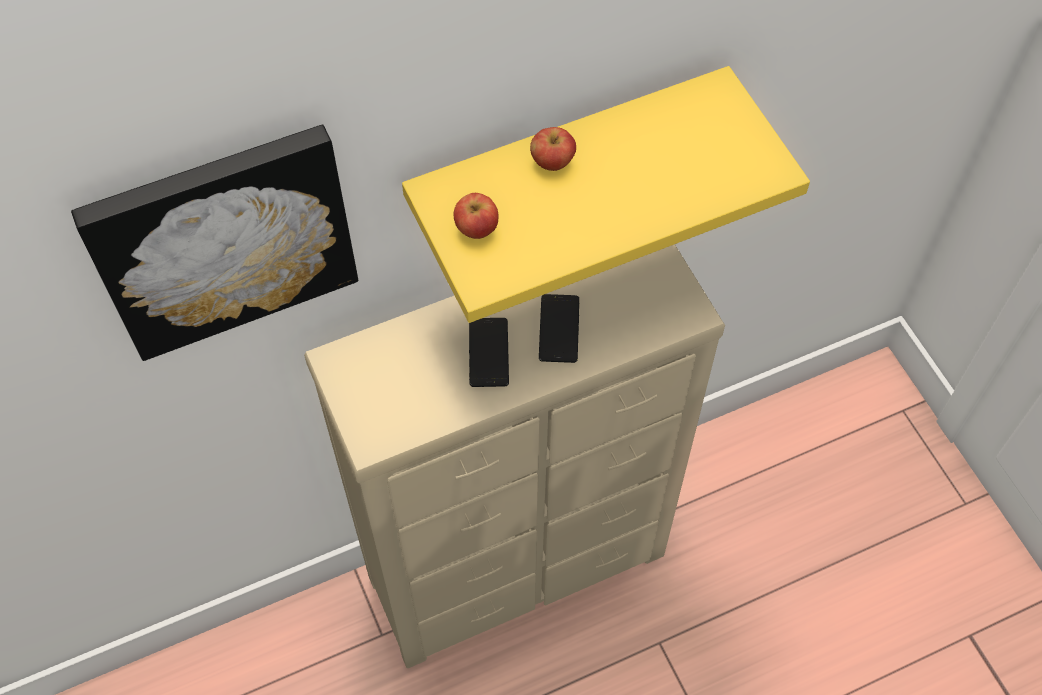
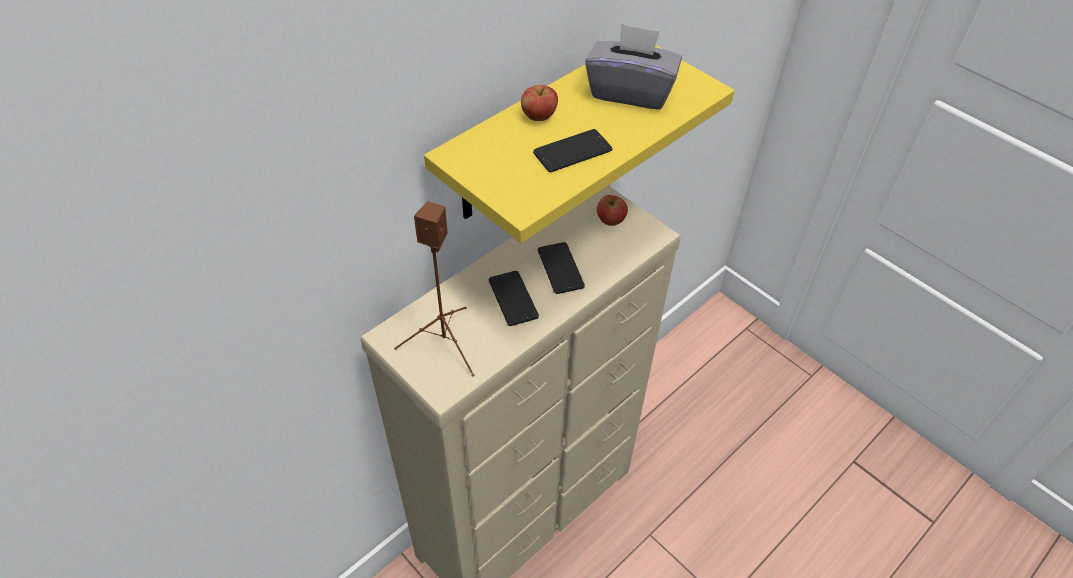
camera: 20 degrees left, 10 degrees down
picture [71,124,358,361] -> none
apple [454,193,498,239] -> apple moved to [597,195,628,226]
none -> brown speaker [394,201,474,376]
none -> phone [533,129,613,172]
none -> grey tissue box [585,23,682,110]

